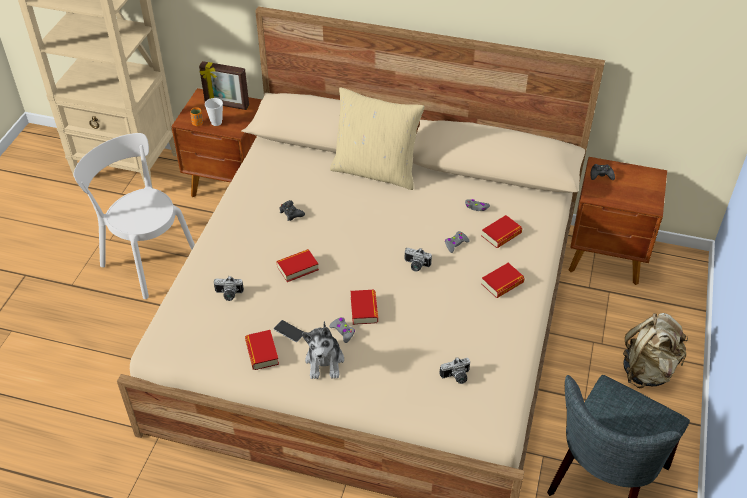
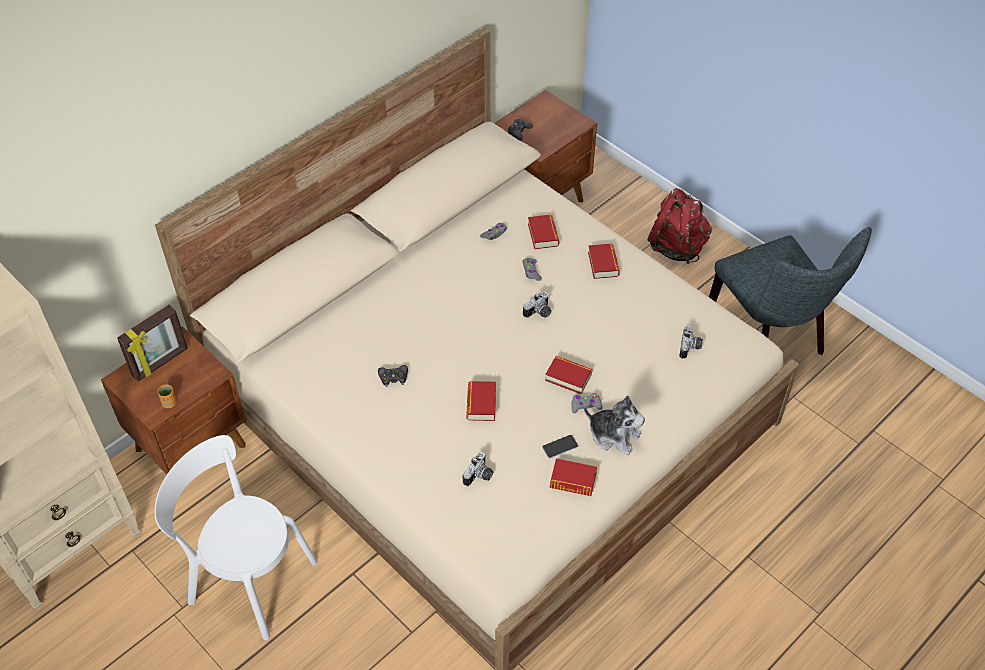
camera: 60 degrees left, 5 degrees up
white chair [74,133,195,299] -> white chair turned 45 degrees clockwise [155,435,317,640]
cup [205,98,223,126] -> none
beige pillow [330,87,425,190] -> none
beige backpack [623,313,688,388] -> red backpack [647,188,712,264]

